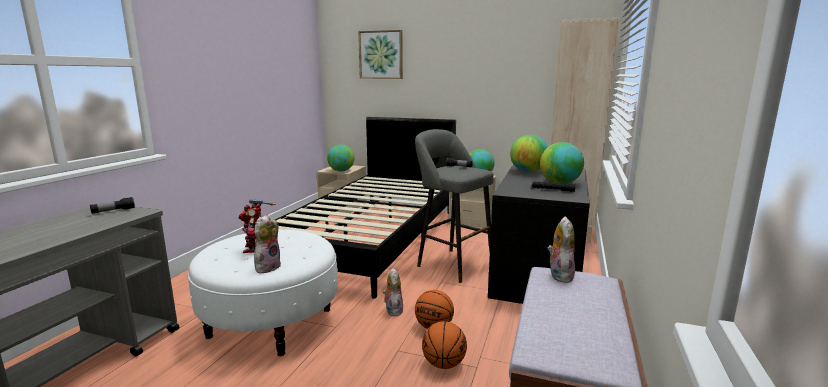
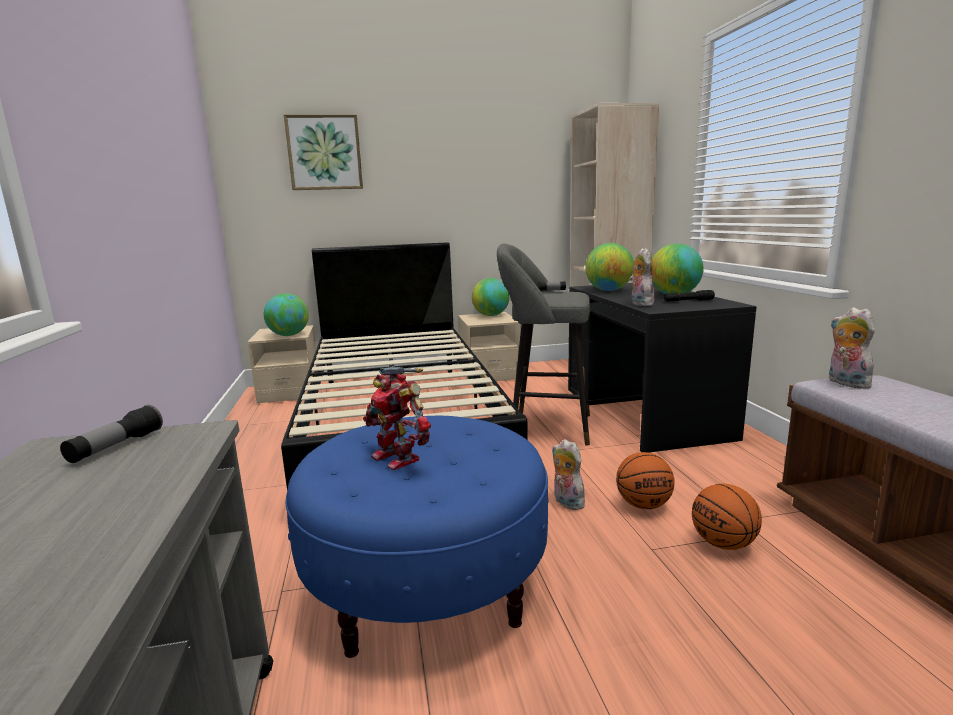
camera: 30 degrees left, 0 degrees up
white ottoman [188,230,338,356] -> blue ottoman [286,416,549,658]
plush toy [254,215,281,273] -> plush toy moved to [629,248,655,306]

